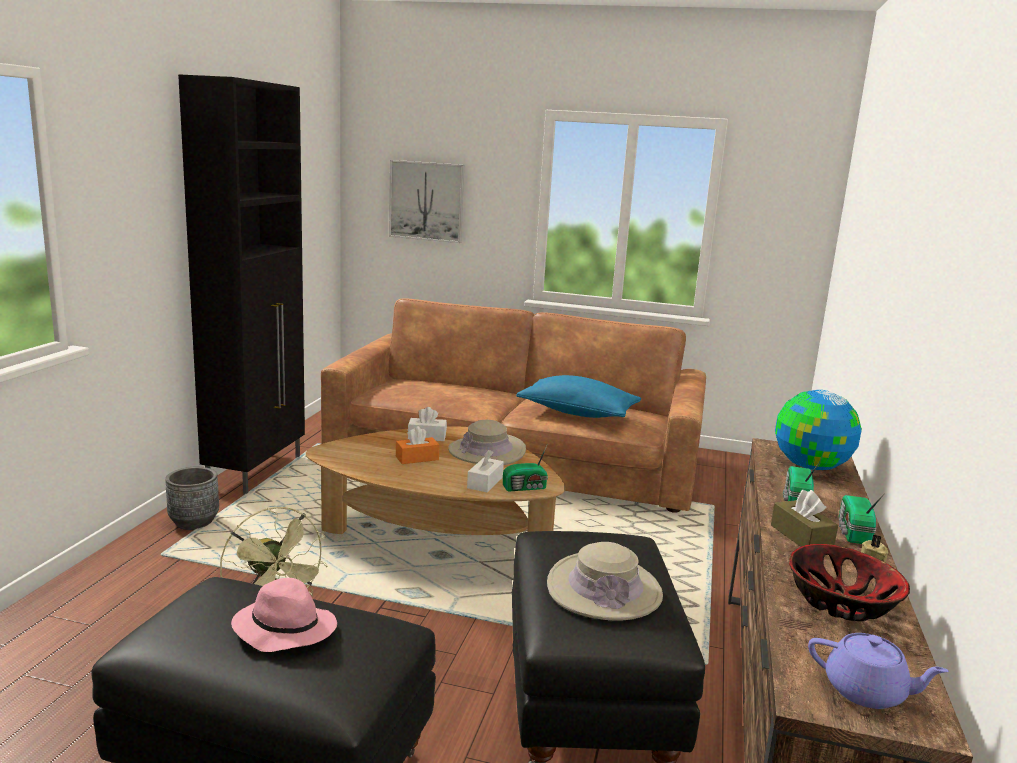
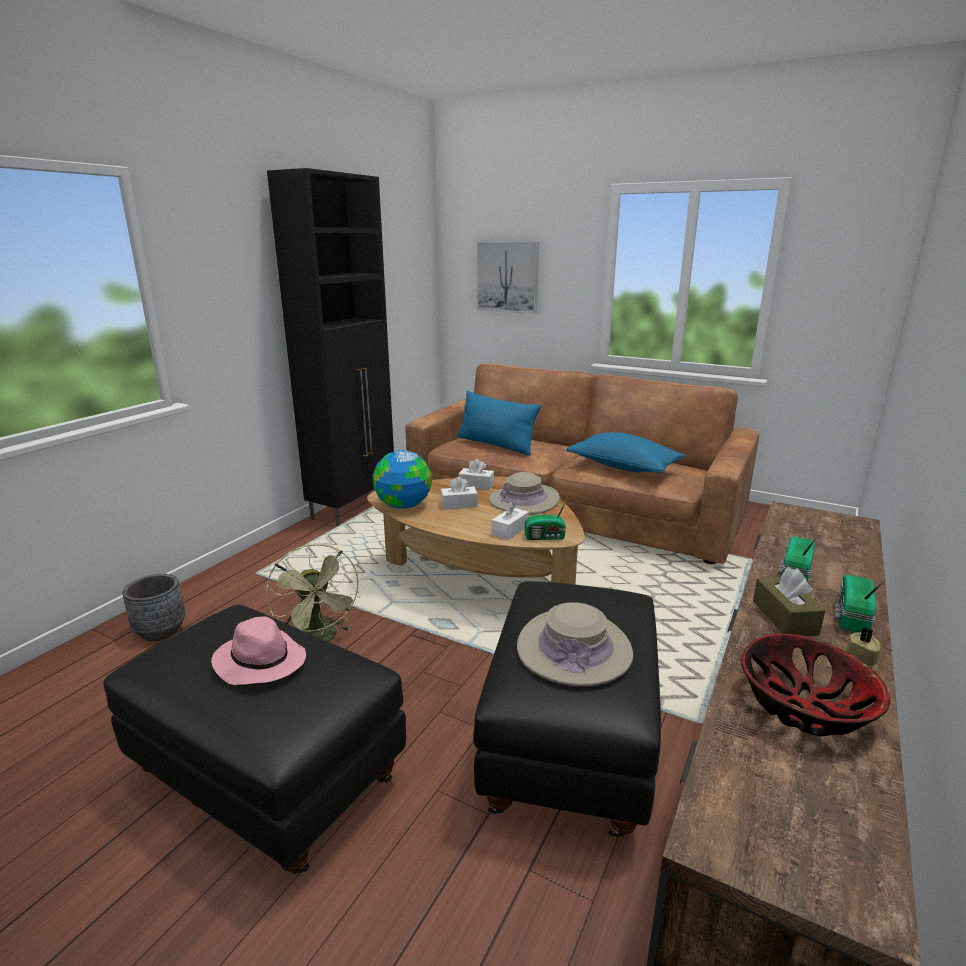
camera: 15 degrees right, 5 degrees up
grey planter [165,467,219,530] -> grey planter moved to [122,574,185,641]
orange tissue box [396,426,440,464] -> white tissue box [441,477,478,510]
globe [775,390,862,470] -> globe moved to [373,450,432,509]
purple teapot [808,633,949,709] -> none
none -> blue pillow [457,391,541,456]

